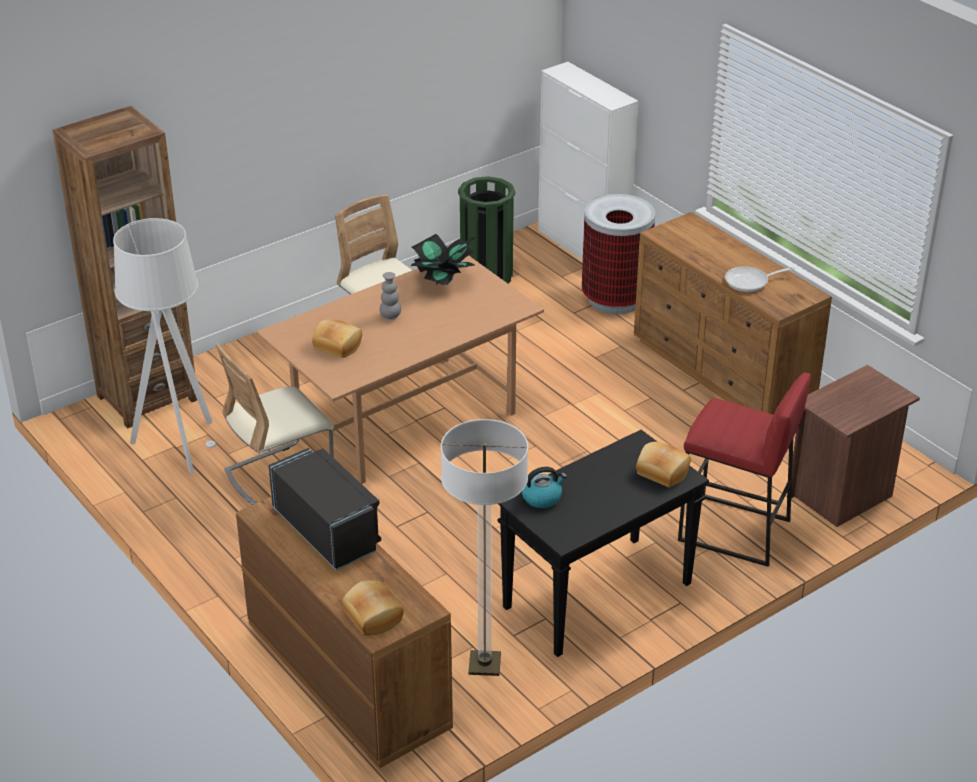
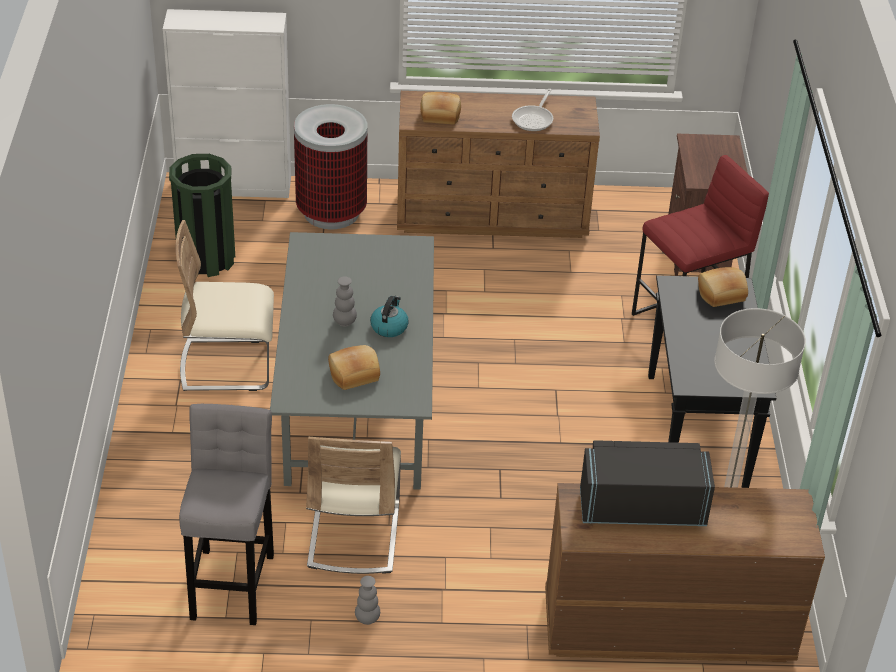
camera: 55 degrees left, 5 degrees up
brown bookcase [52,106,197,428] -> none
grey floor lamp [113,218,216,473] -> grey stool [179,404,274,625]
brown dining table [256,255,544,484] -> grey dining table [270,232,434,490]
bread [342,581,404,635] -> bread moved to [420,92,461,125]
potted plant [411,234,476,285] -> none
kettle [522,467,567,508] -> kettle moved to [370,296,409,337]
none -> grey vase [355,576,380,625]

